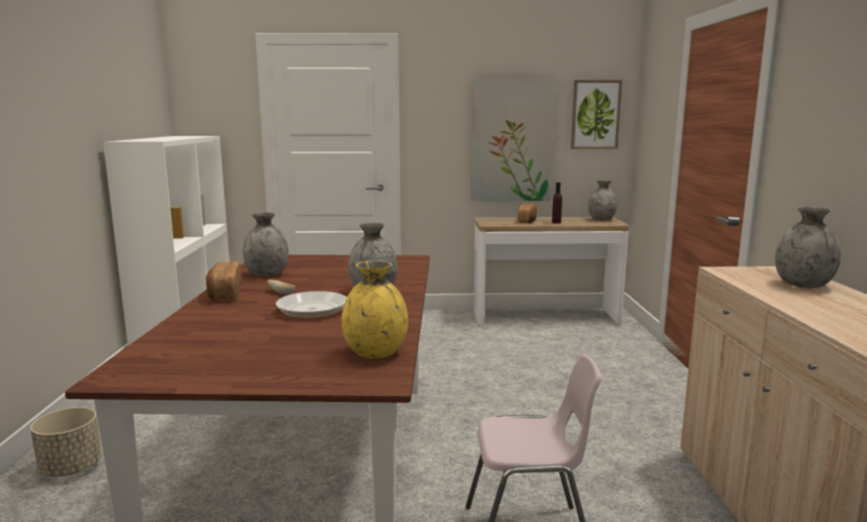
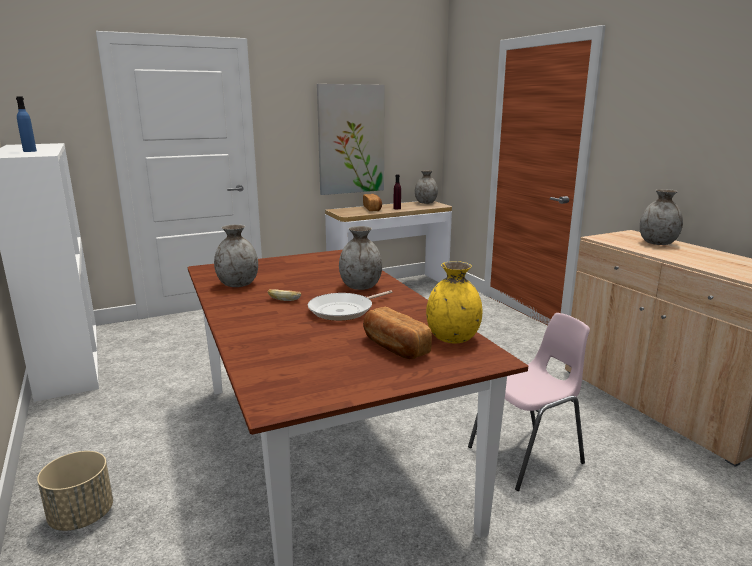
camera: 25 degrees left, 5 degrees up
bread [206,261,242,301] -> bread moved to [363,307,432,359]
picture [571,80,622,149] -> none
none -> blue bottle [16,96,37,152]

